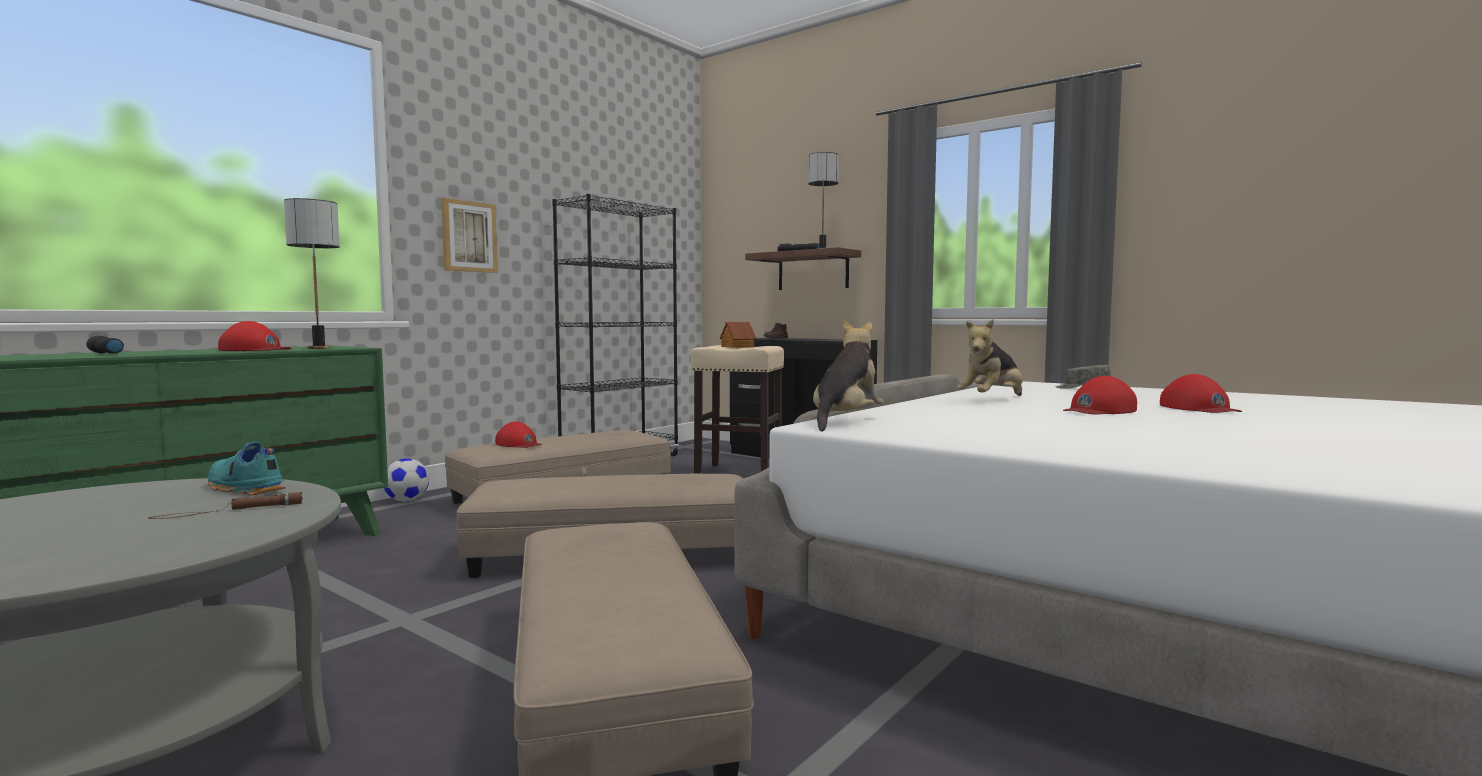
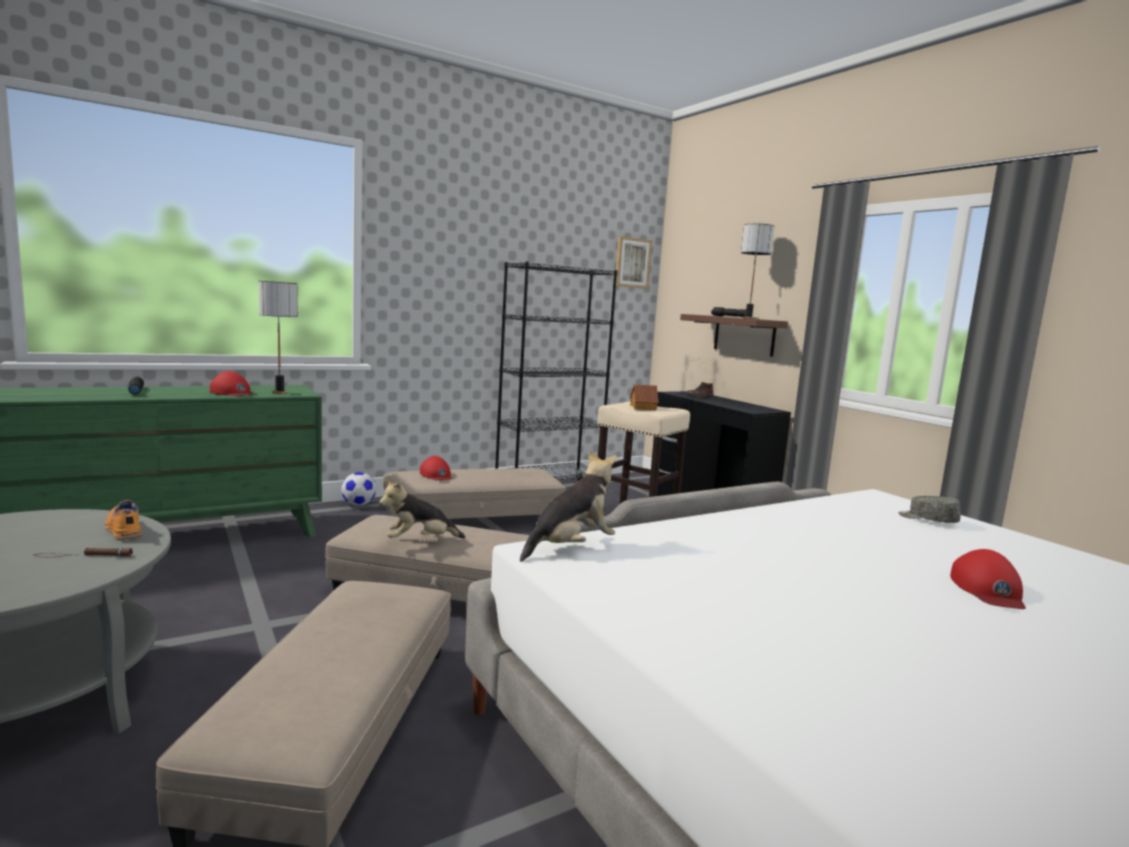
camera: 20 degrees right, 5 degrees up
turquoise shoe [208,442,286,496] -> orange shoe [105,500,143,540]
picture [441,198,498,273] -> picture moved to [616,236,652,289]
plush toy [957,319,1023,396] -> plush toy moved to [379,479,465,538]
red cap [1063,376,1137,415] -> none

